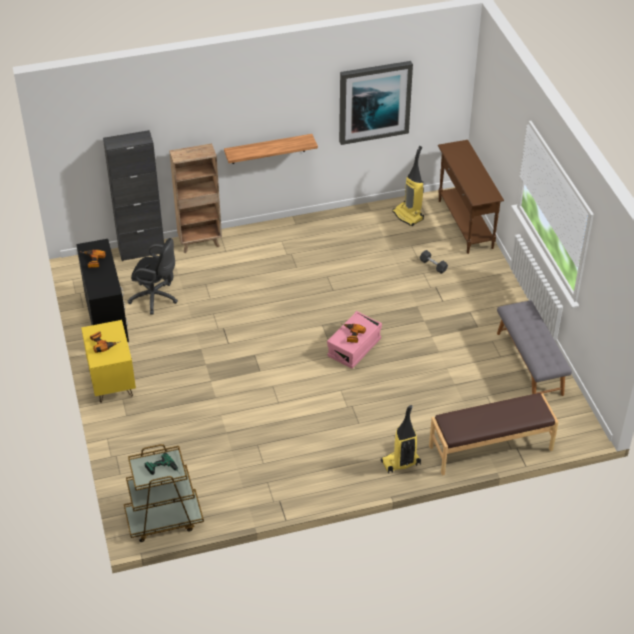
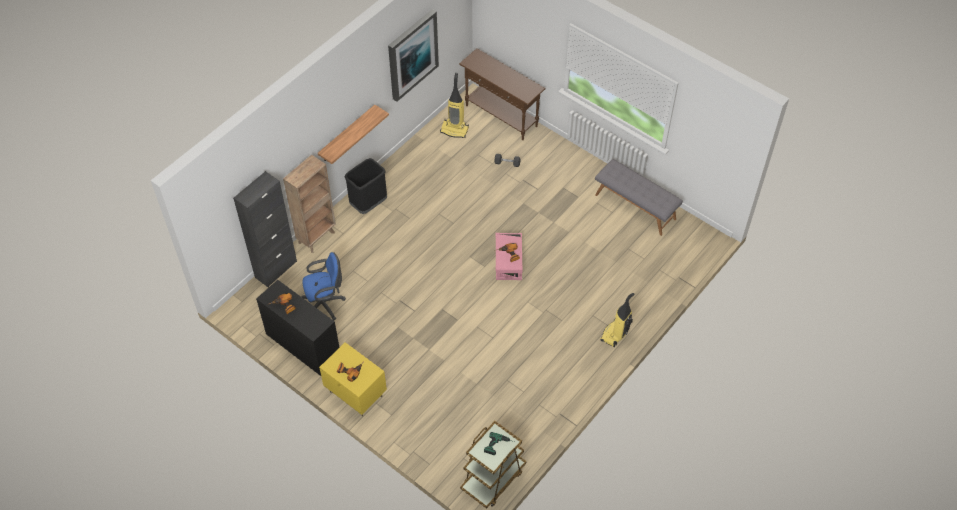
camera: 35 degrees left, 10 degrees up
black office chair [128,238,178,315] -> blue office chair [301,252,346,321]
brown bench [429,393,559,476] -> none
none -> black trash can [344,158,387,214]

